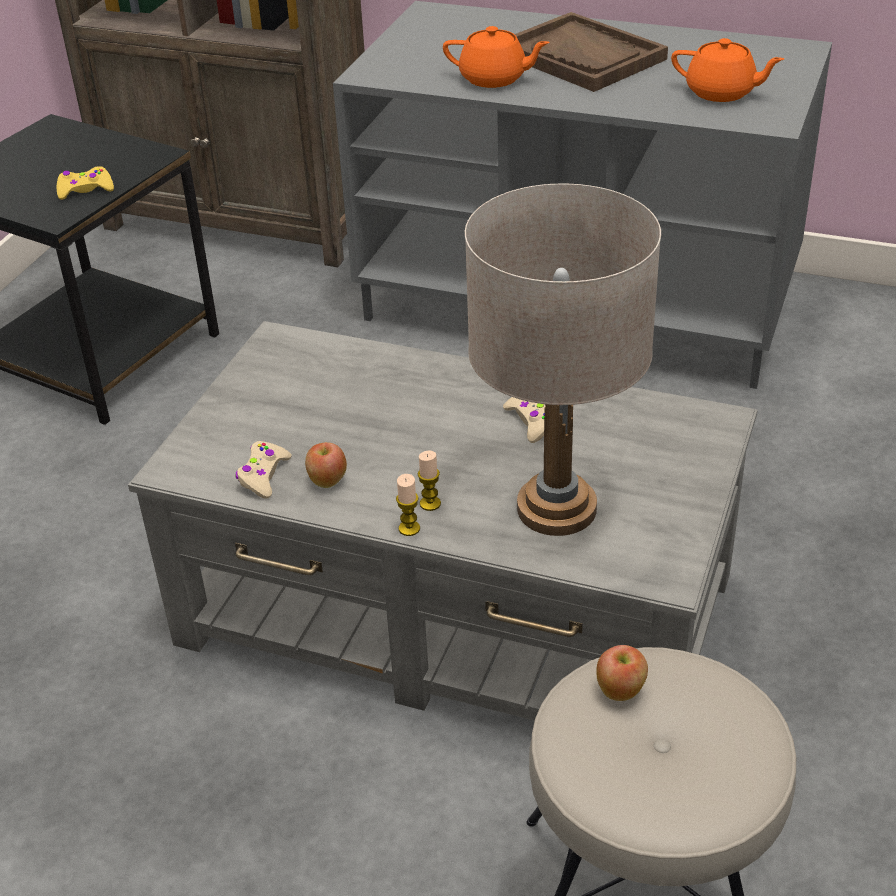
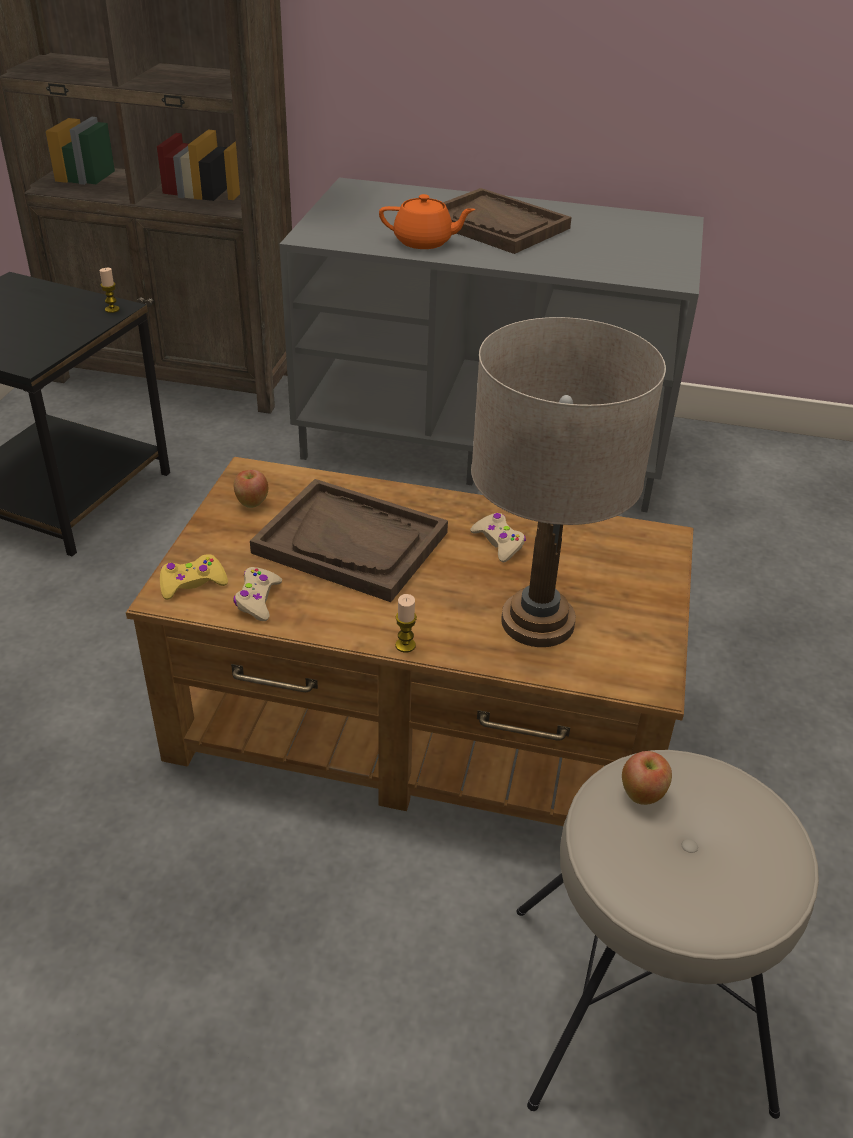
camera: 10 degrees left, 0 degrees up
yellow game controller [57,166,114,200] -> yellow game controller moved to [160,554,228,600]
grey coffee table [128,321,757,721] -> brown coffee table [126,457,693,826]
apple [305,442,347,488] -> apple moved to [234,470,268,508]
candle [418,451,441,511] -> candle moved to [99,268,120,313]
orange teapot [671,38,784,102] -> none
none -> brown tray [250,479,448,602]

